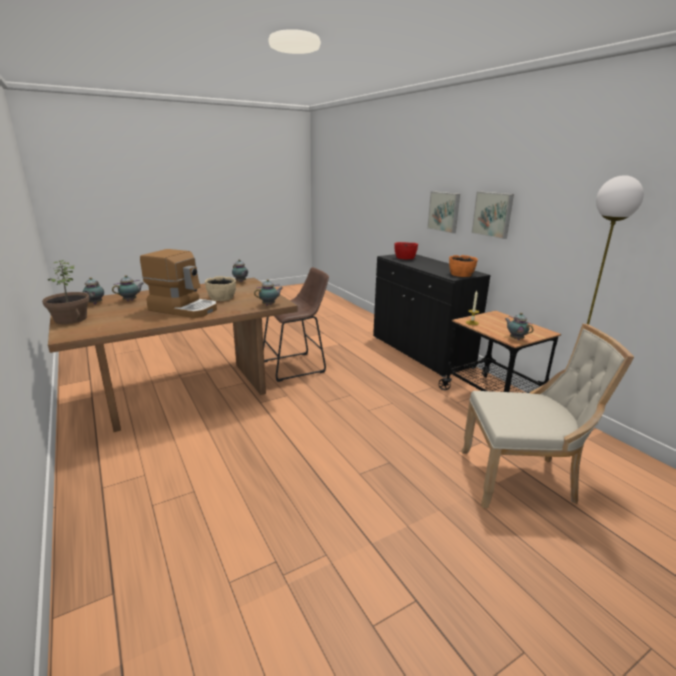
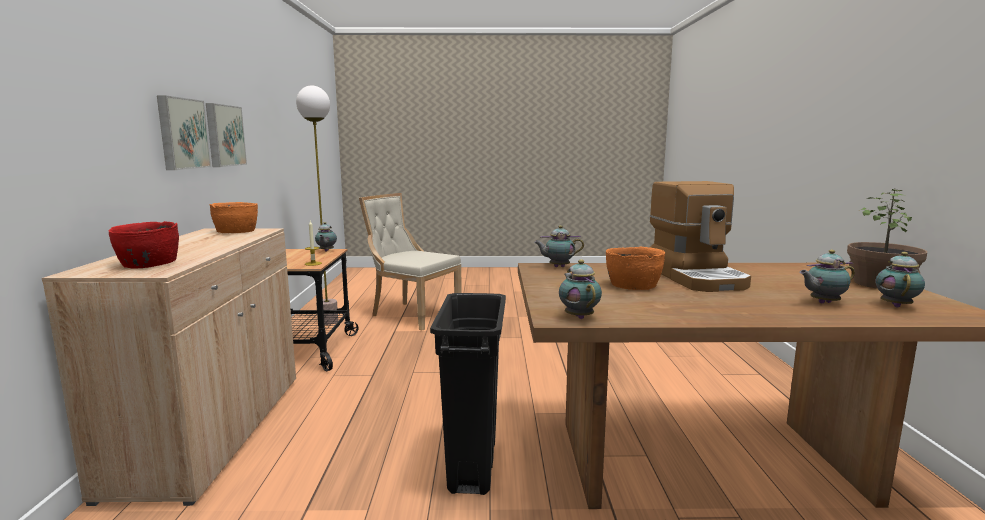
camera: 150 degrees left, 10 degrees down
coffee machine [140,249,217,318] -> coffee machine turned 150 degrees counterclockwise [649,181,751,292]
beige bowl [205,276,236,301] -> orange bowl [606,247,665,290]
brown stool [263,267,329,382] -> black trash can [430,293,506,495]
black cabinet [373,254,491,378] -> beige cabinet [42,228,296,506]
picture [427,191,460,233] -> picture moved to [206,103,247,167]

